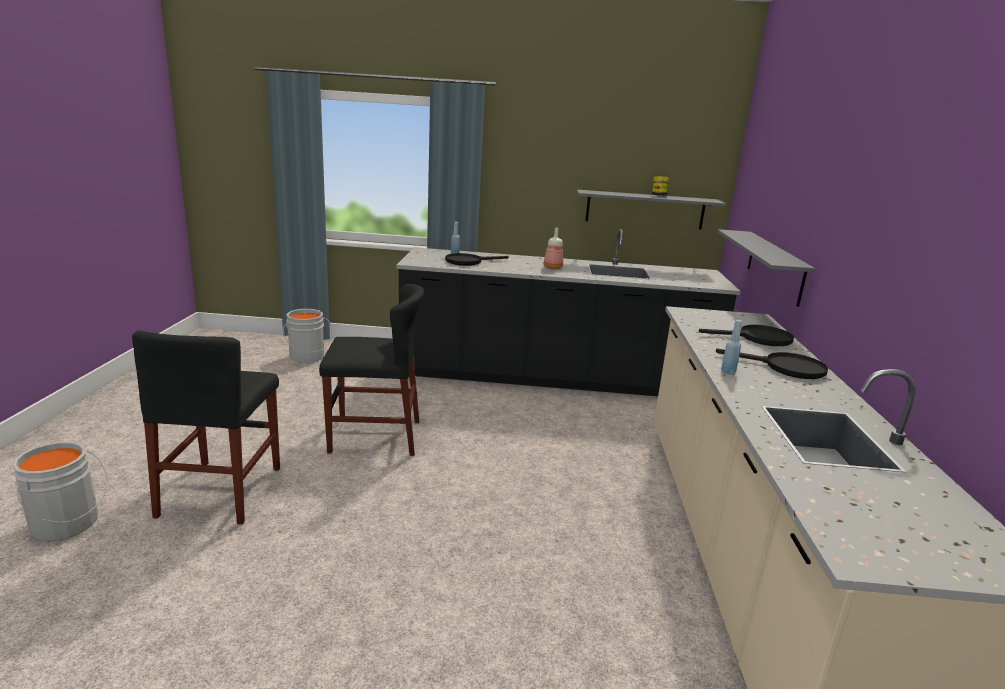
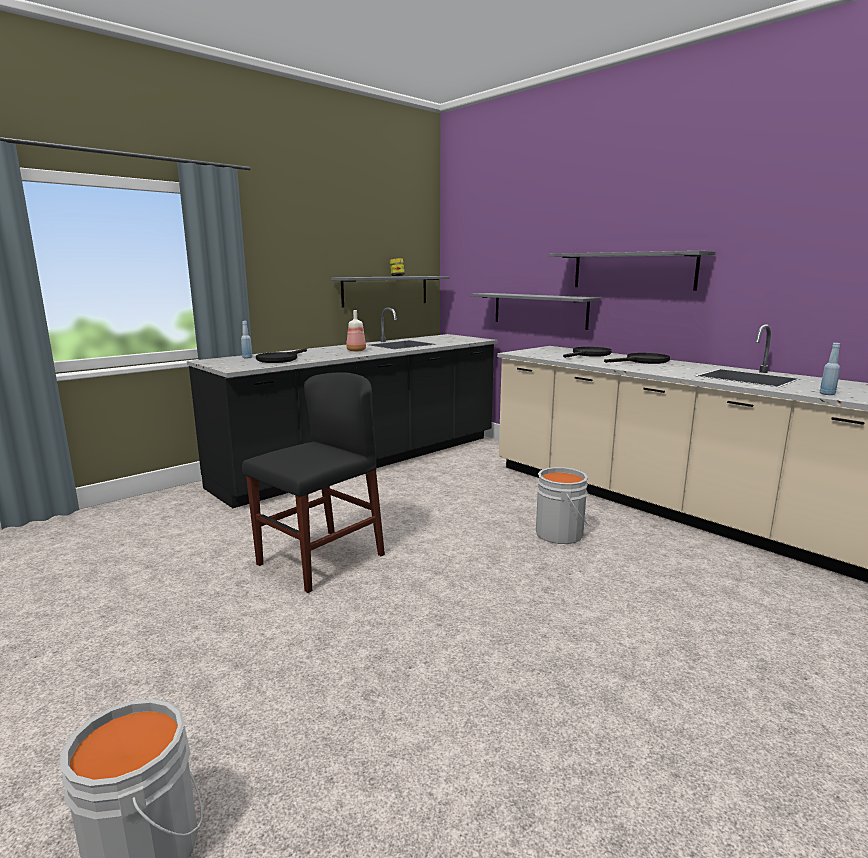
camera: 45 degrees left, 5 degrees down
black chair [132,330,280,525] -> none
grey bucket [283,309,333,363] -> grey bucket moved to [536,467,589,544]
blue bottle [721,320,742,374] -> blue bottle moved to [820,343,840,395]
none -> grey shelf [549,251,716,291]

